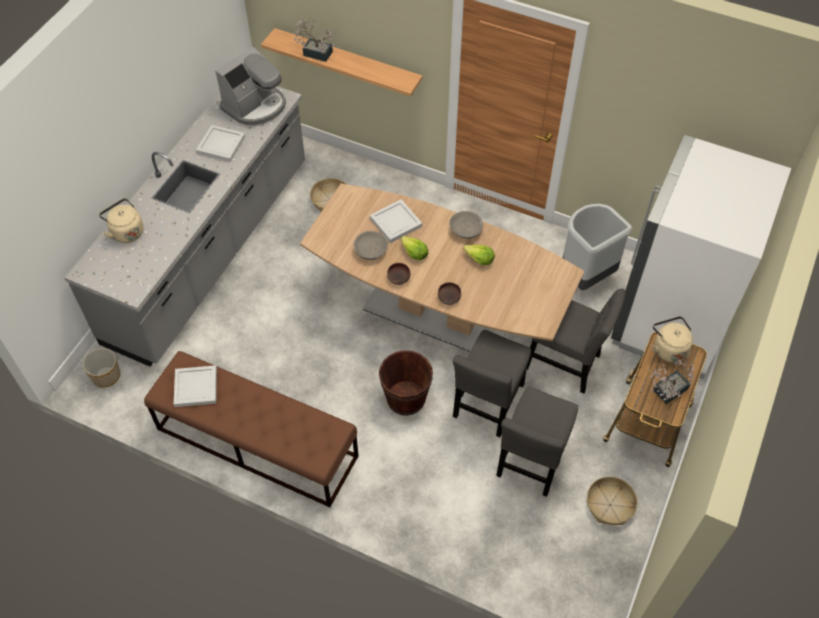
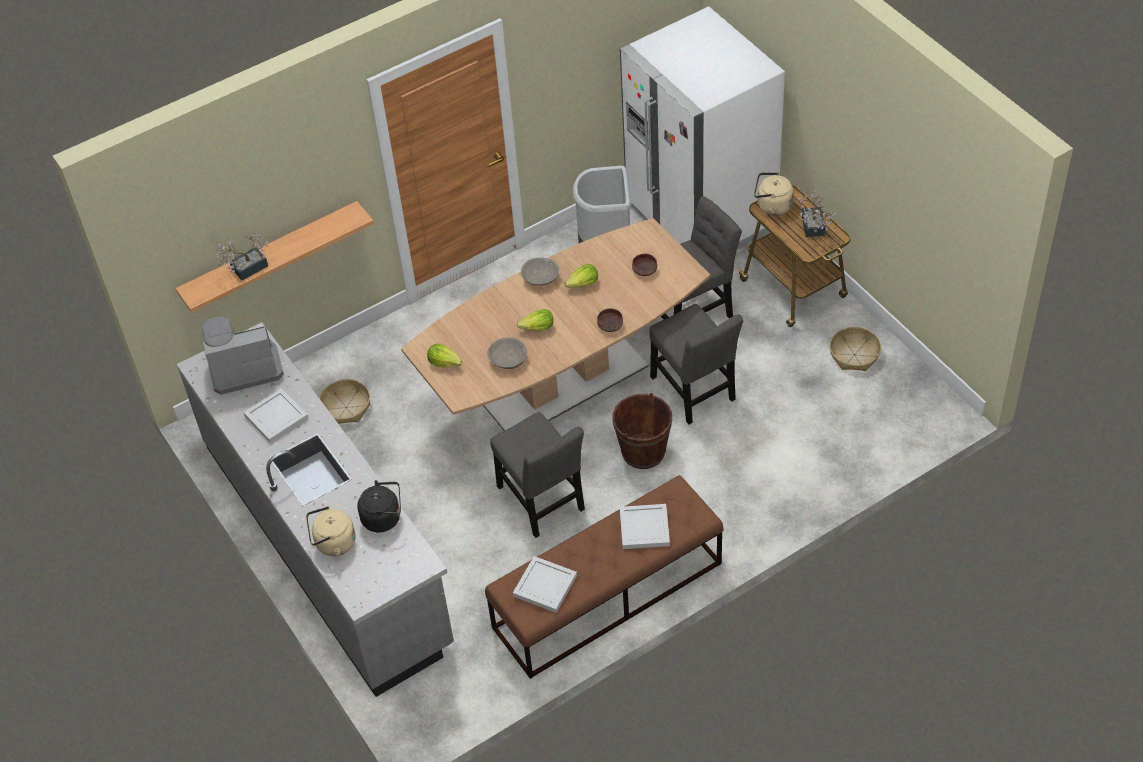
camera: 55 degrees left, 5 degrees down
planter [83,348,120,387] -> none
coffee machine [215,46,286,126] -> coffee machine turned 90 degrees counterclockwise [202,317,284,395]
white tray [370,199,422,243] -> white tray moved to [620,504,670,549]
brown bowl [387,263,411,285] -> brown bowl moved to [632,254,657,276]
grey chair [496,386,578,497] -> grey chair moved to [490,412,585,538]
none -> black kettle [357,480,401,532]
none -> lettuce [427,343,462,368]

